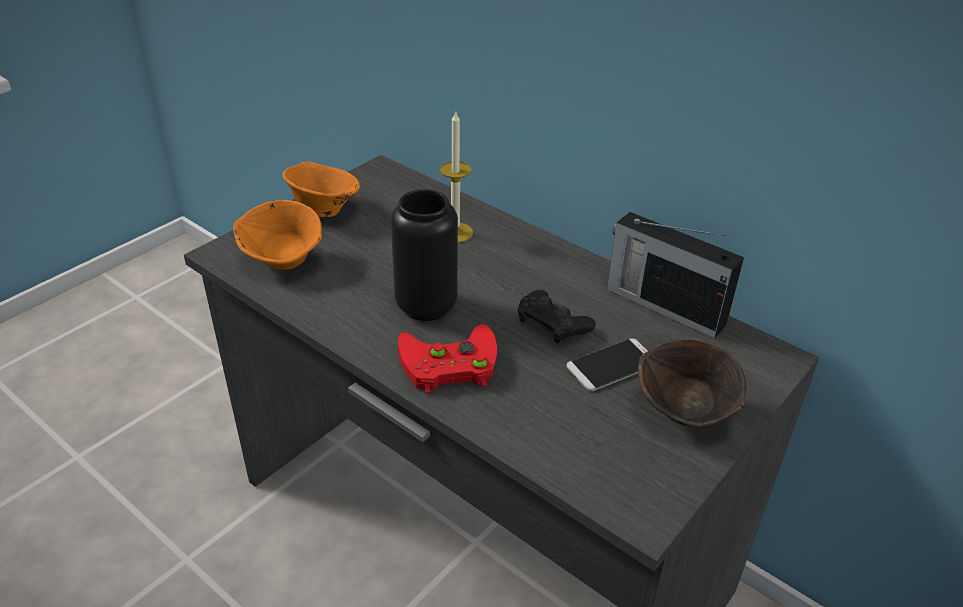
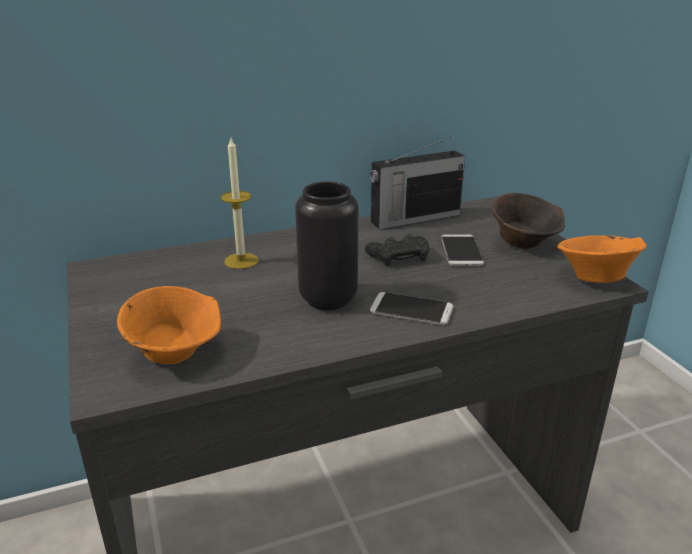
camera: 60 degrees left, 10 degrees down
orange bowl [282,161,360,217] -> orange bowl moved to [557,235,646,283]
red game controller [398,324,497,394] -> phone [370,292,453,325]

